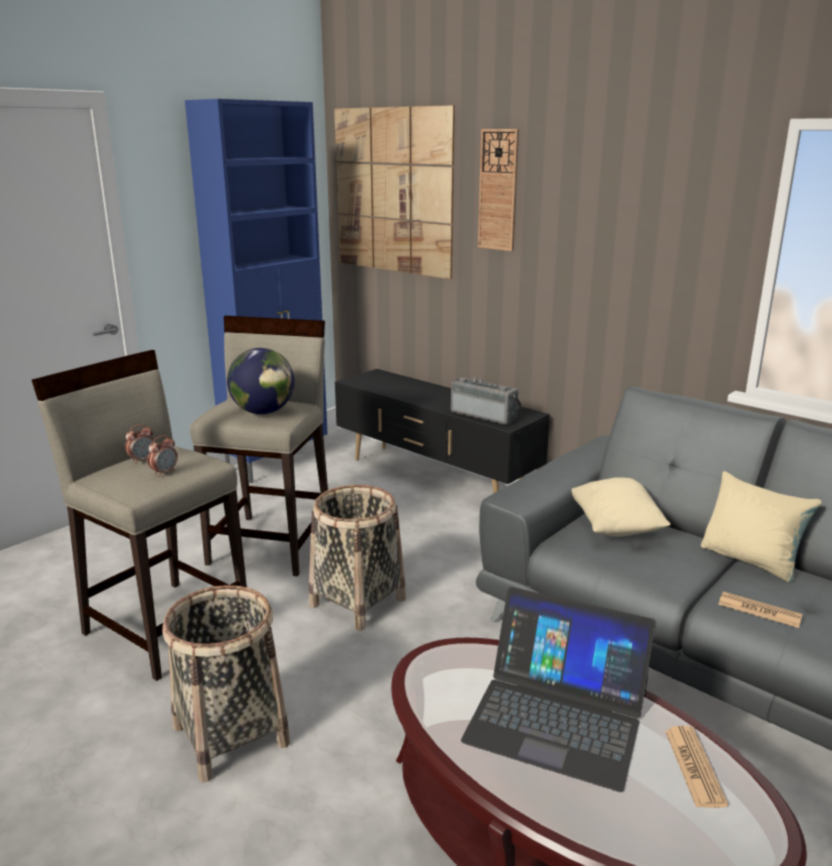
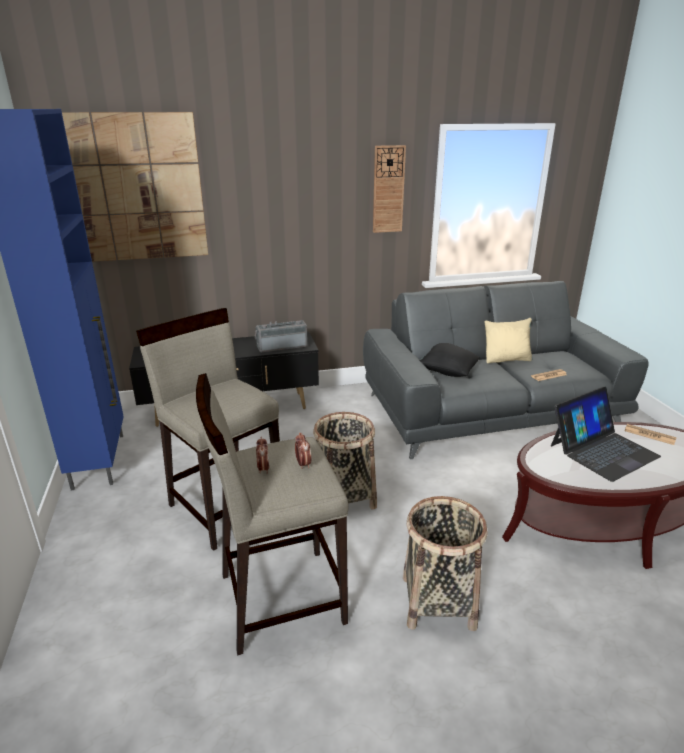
camera: 55 degrees left, 5 degrees up
globe [227,348,295,414] -> none
wall clock [478,129,519,251] -> wall clock moved to [373,145,406,233]
beige pillow [572,477,671,537] -> black pillow [420,343,480,377]

